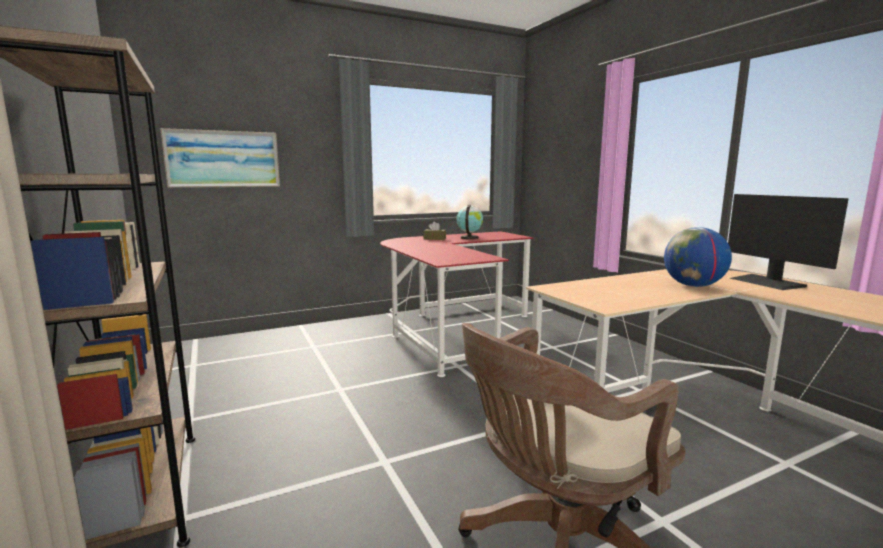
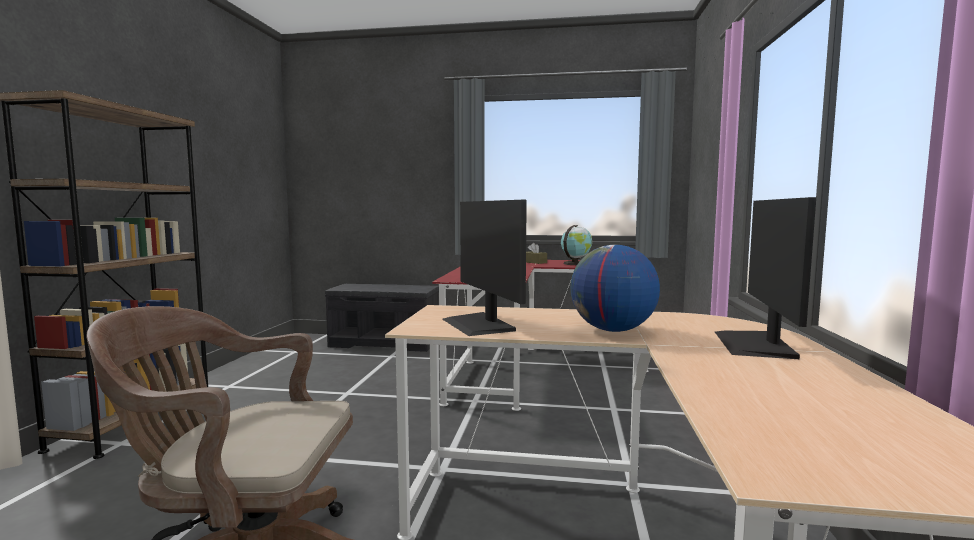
camera: 35 degrees right, 5 degrees down
picture [160,128,280,188] -> none
none -> grey bench [325,284,439,352]
none -> monitor [442,200,527,336]

